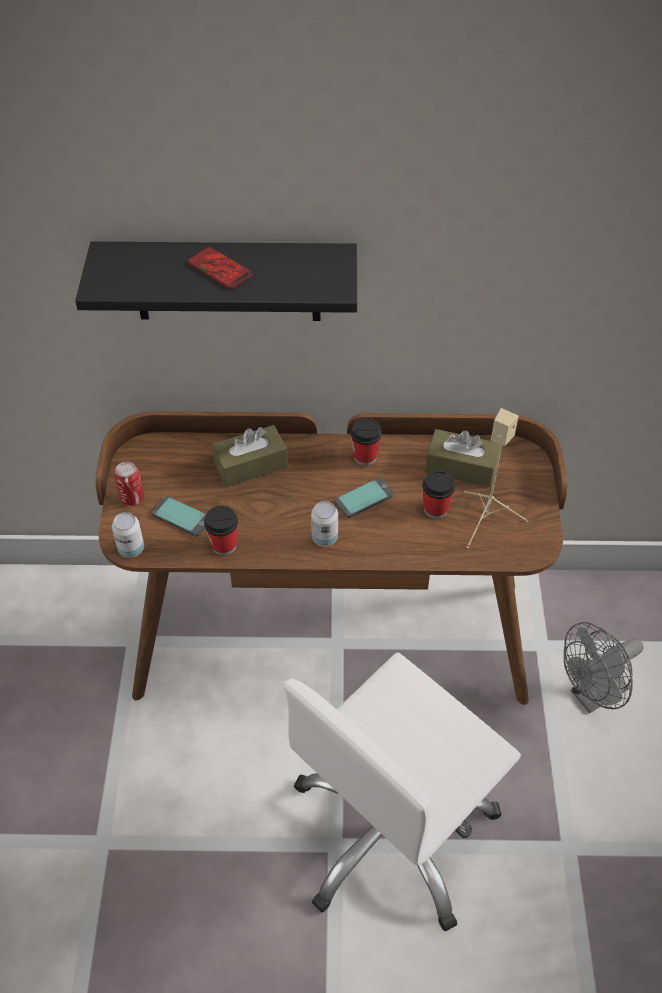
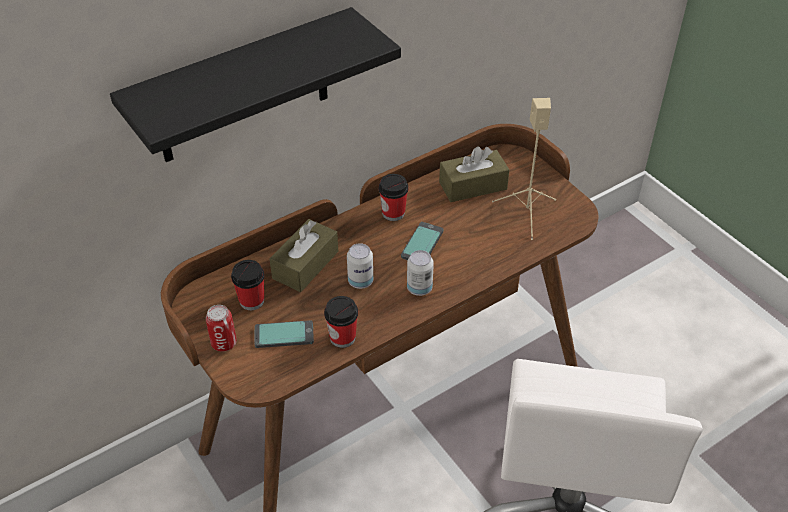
camera: 35 degrees left, 5 degrees down
can [112,512,144,558] -> can moved to [347,243,373,289]
phone [187,247,252,289] -> none
cup [422,470,455,519] -> cup moved to [231,260,265,310]
grey fan [564,622,644,714] -> none

